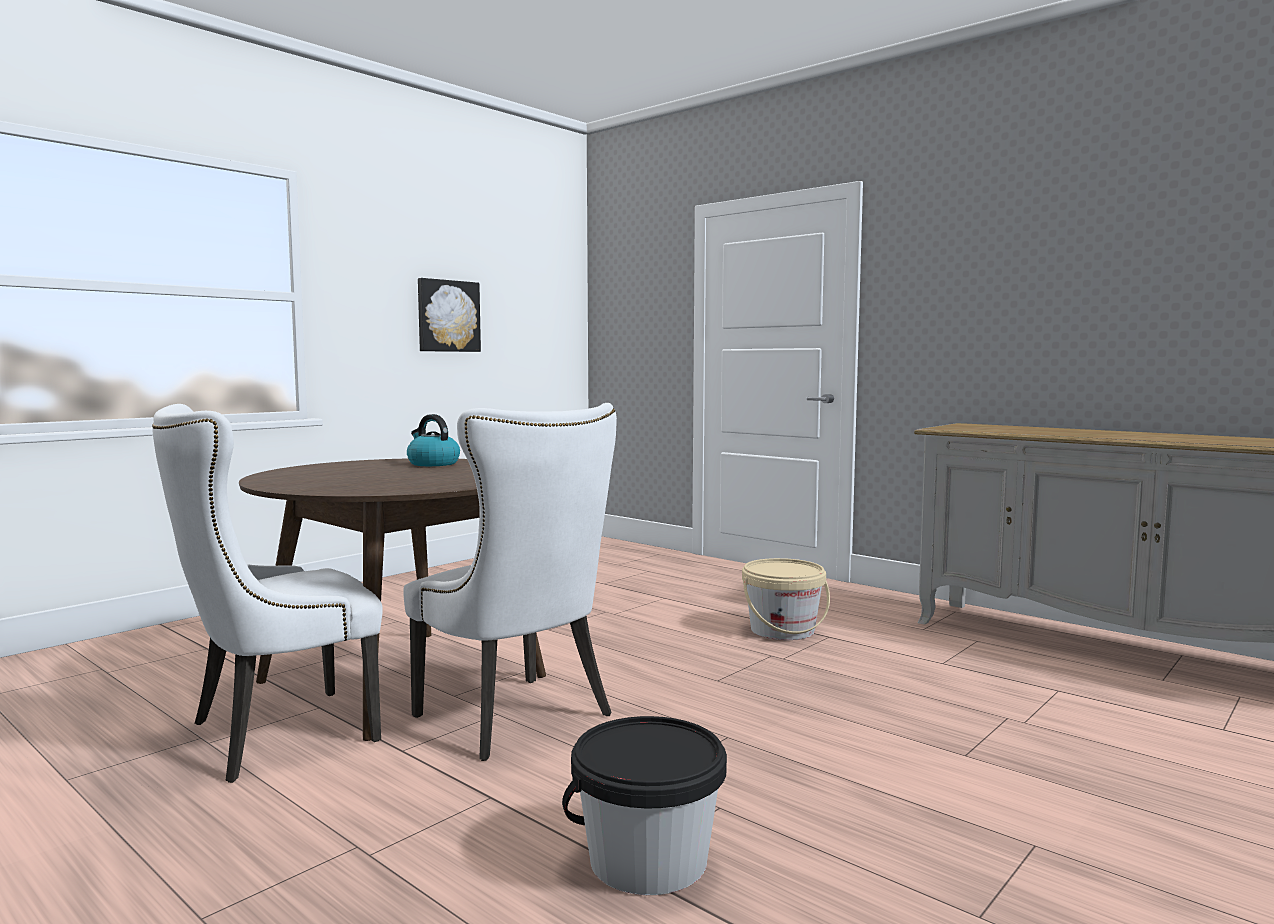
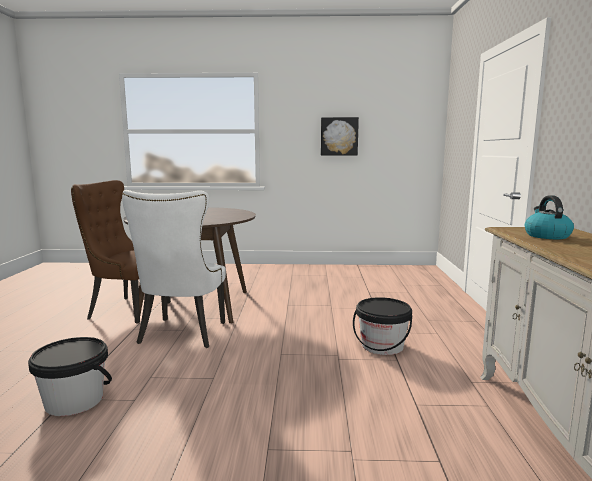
camera: 50 degrees right, 5 degrees up
white chair [152,404,383,783] -> brown chair [71,180,171,324]
kettle [407,414,460,466] -> kettle moved to [525,195,574,239]
beige bucket [742,558,830,640] -> black bucket [353,297,412,355]

